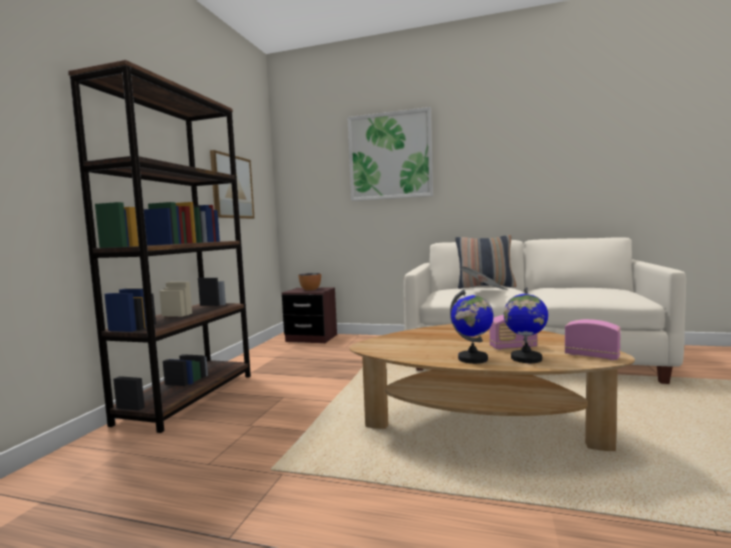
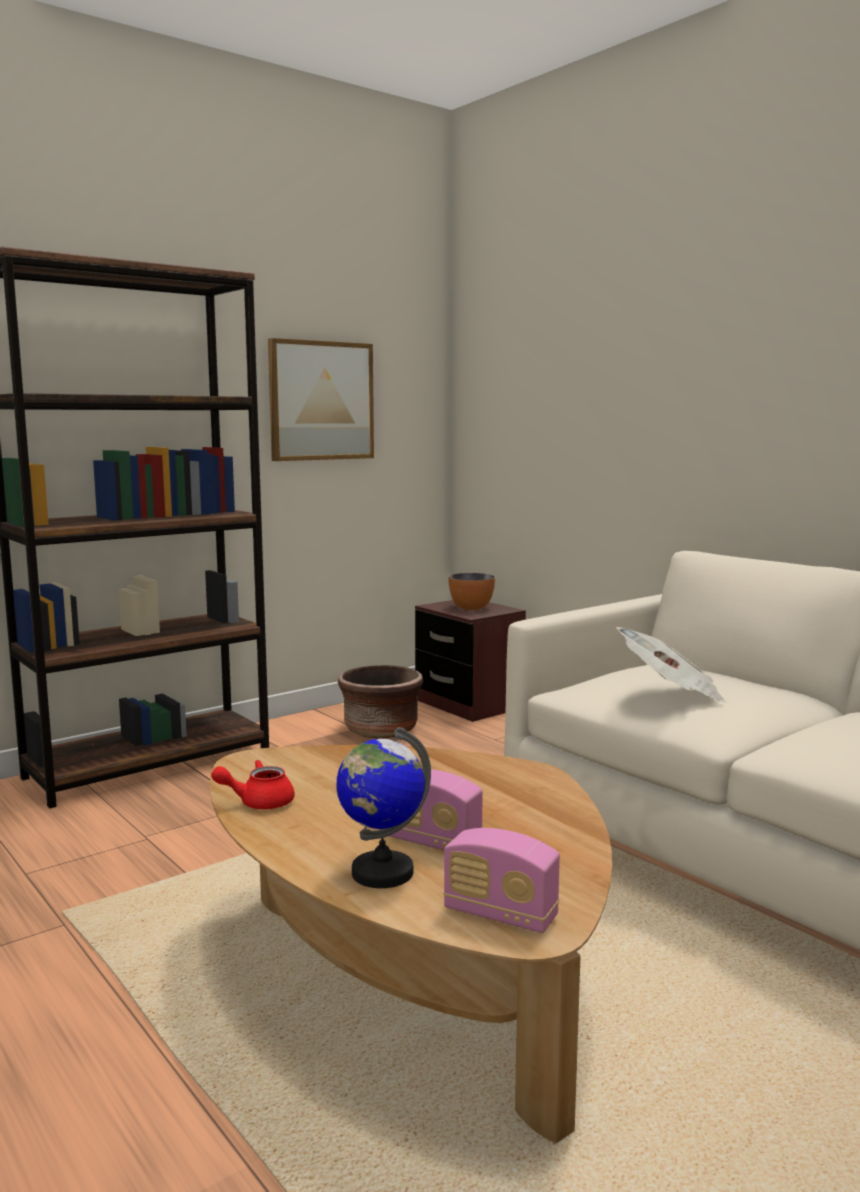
camera: 35 degrees right, 5 degrees up
picture [348,107,433,201] -> none
globe [450,289,494,364] -> none
pillow [455,235,516,289] -> none
radio [564,319,621,360] -> radio turned 135 degrees clockwise [443,828,560,933]
none -> red teapot [211,760,294,809]
none -> brown planter [338,665,423,738]

